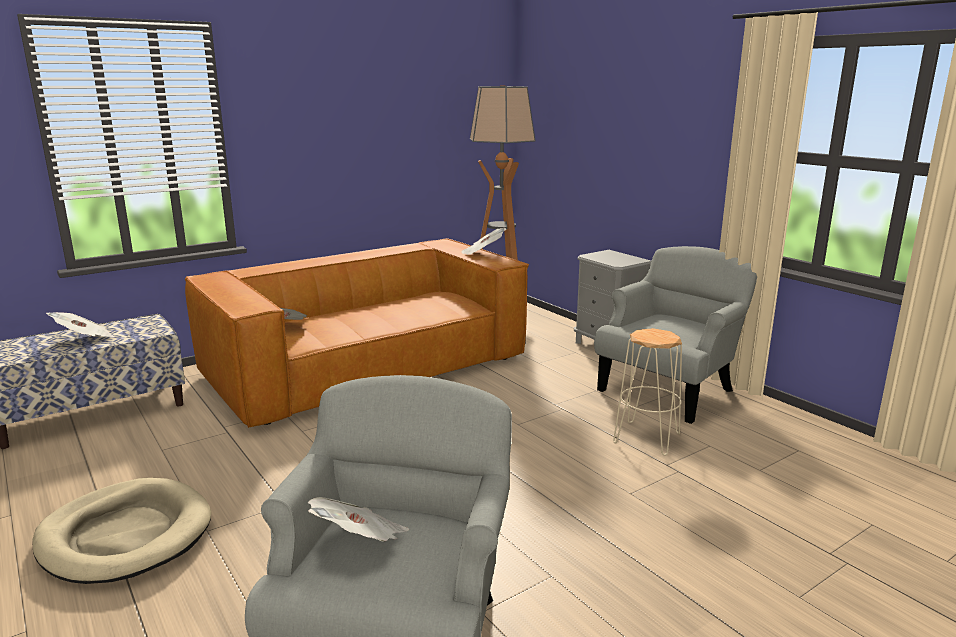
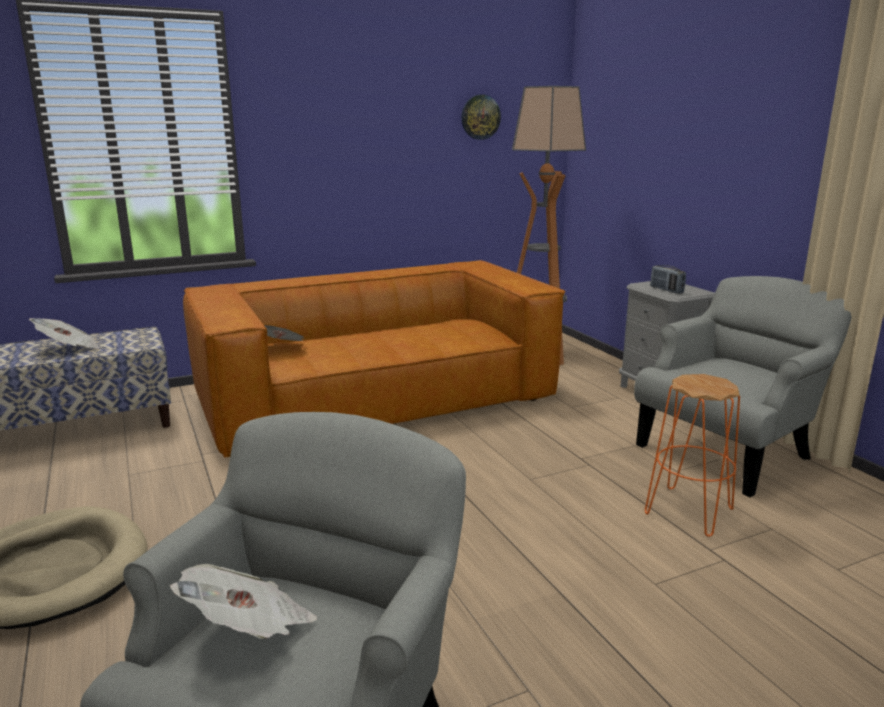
camera: 10 degrees right, 0 degrees up
newspaper [461,228,506,255] -> none
beige stool [613,328,682,456] -> orange stool [645,374,740,537]
none -> wall clock [461,94,501,140]
none -> radio [650,265,686,294]

